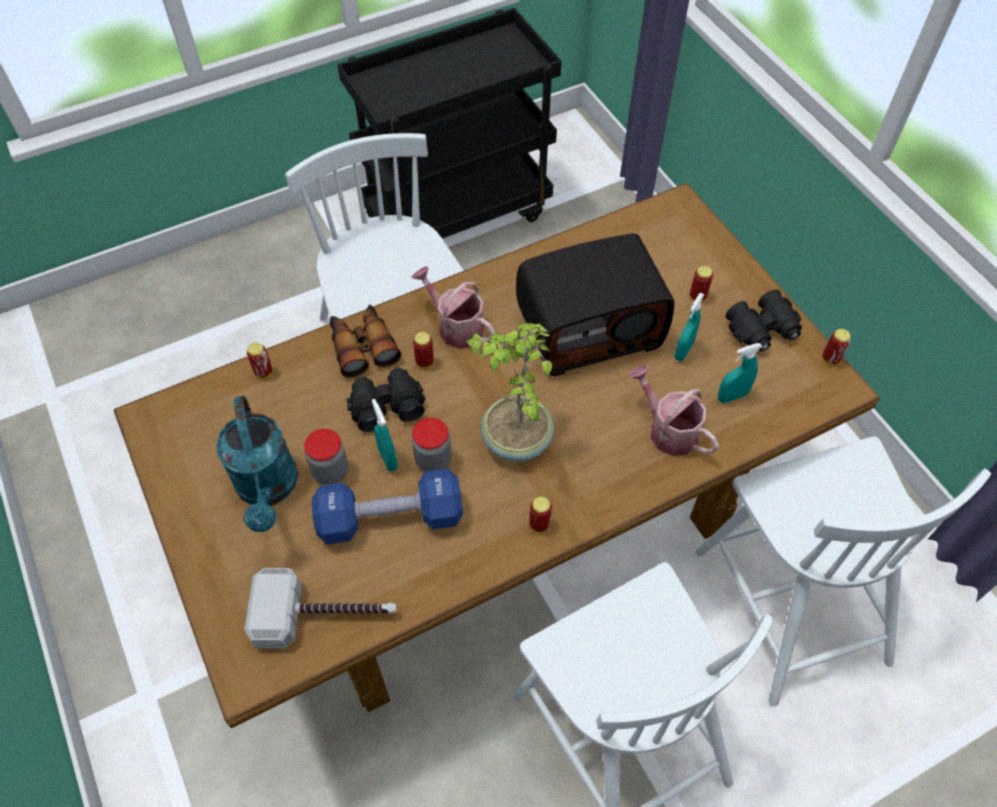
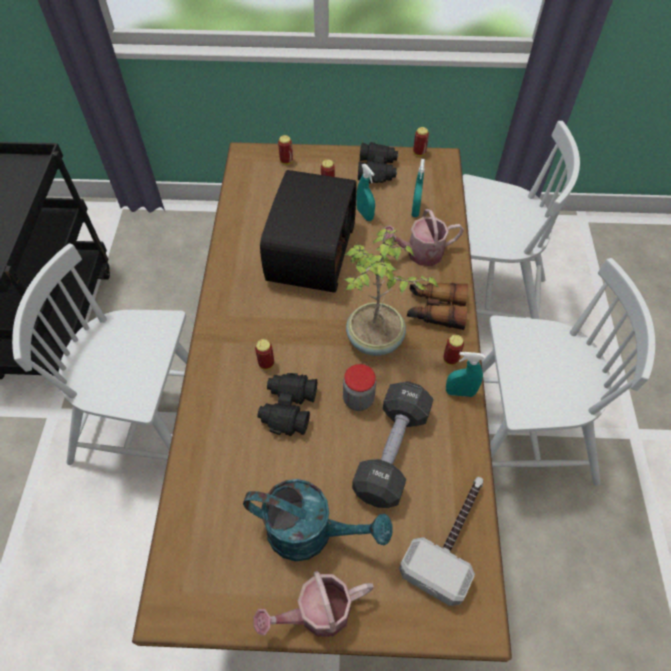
camera: 60 degrees left, 0 degrees up
can [247,342,273,379] -> can moved to [278,135,293,165]
jar [304,429,348,485] -> none
blue dumbbell [312,469,463,544] -> black dumbbell [352,381,434,508]
binoculars [330,305,401,378] -> binoculars moved to [407,283,468,330]
turquoise spray bottle [372,399,398,471] -> turquoise spray bottle moved to [446,352,484,397]
watering can [411,266,496,349] -> watering can moved to [253,571,374,637]

